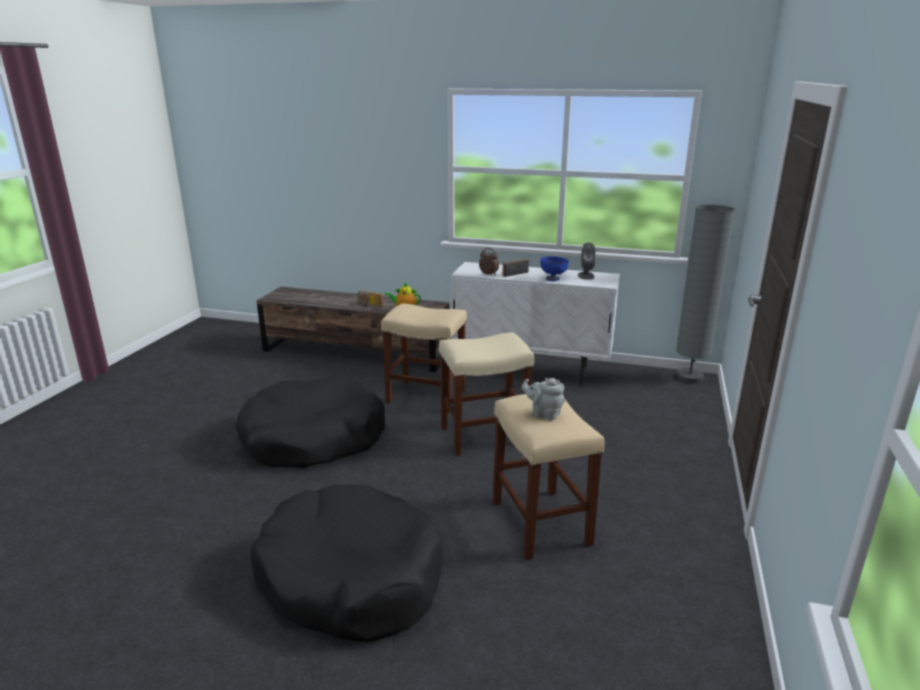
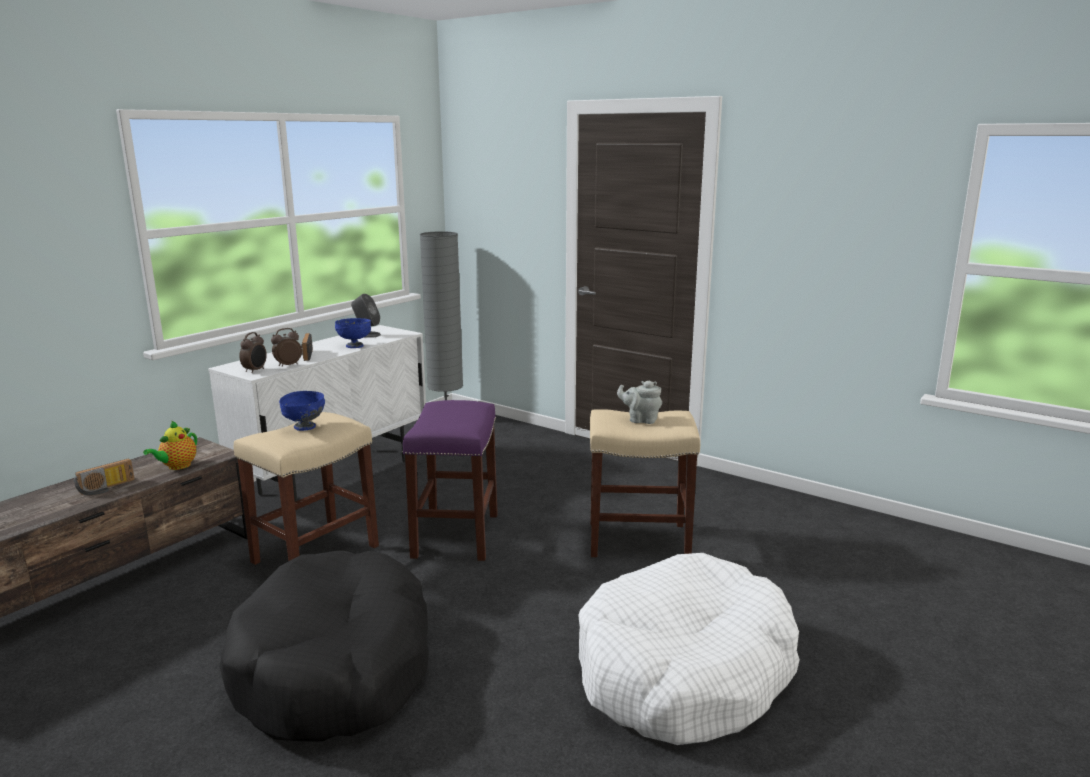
camera: 70 degrees left, 5 degrees down
black dog bed [250,484,443,642] -> white dog bed [578,553,800,745]
beige stool [439,332,534,456] -> purple stool [403,400,498,561]
grey teapot [522,378,565,420] -> grey teapot turned 60 degrees clockwise [617,380,662,424]
none -> alarm clock [239,332,267,373]
none -> blue bowl [279,391,325,431]

